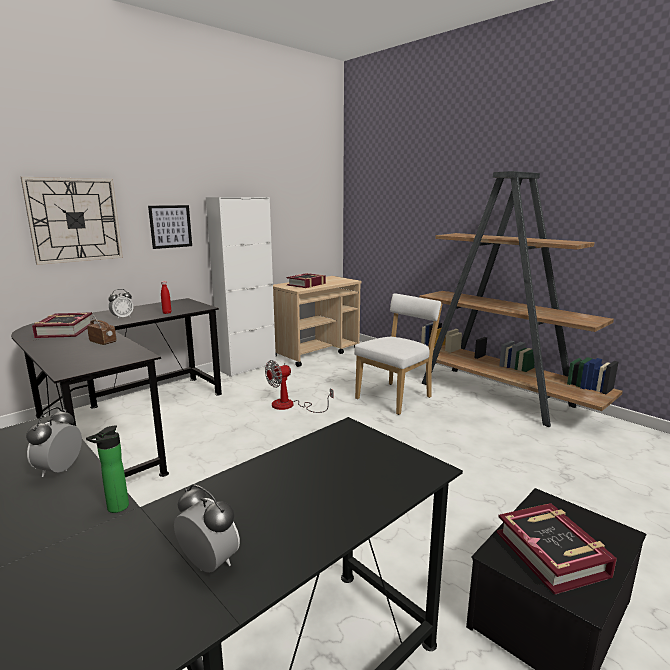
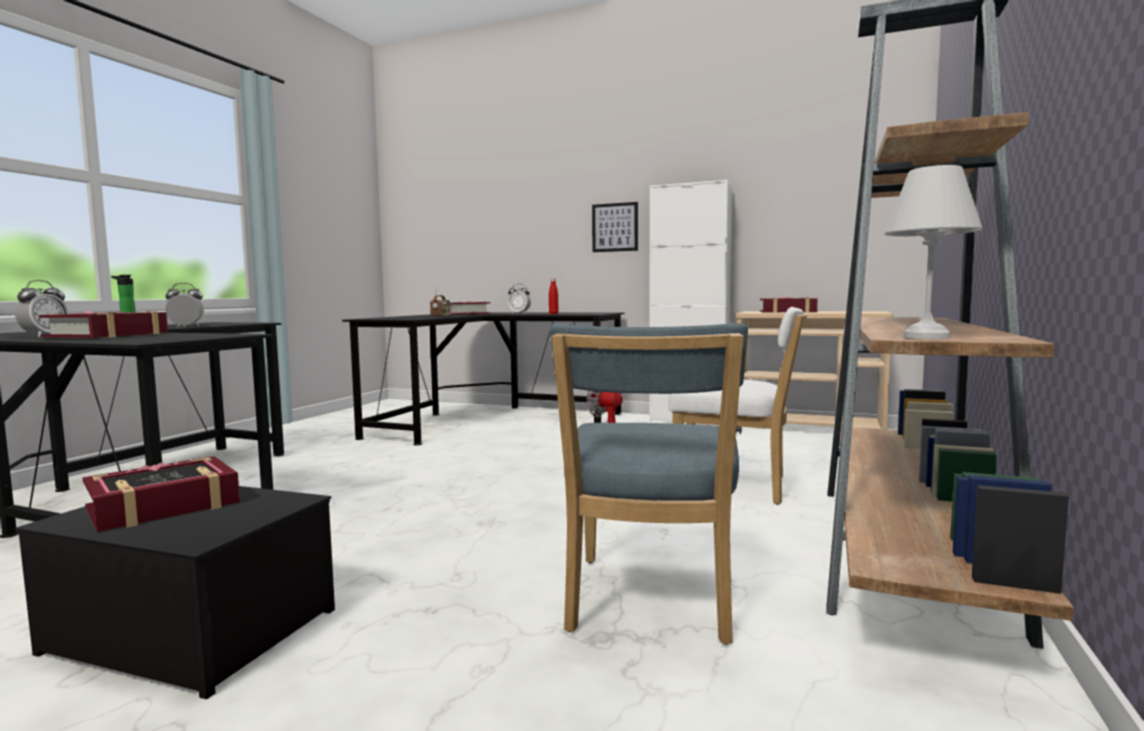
camera: 65 degrees right, 10 degrees down
wall clock [21,177,123,265] -> none
none -> book [39,311,168,338]
none -> blue chair [550,323,748,645]
none -> white table lamp [885,165,983,339]

